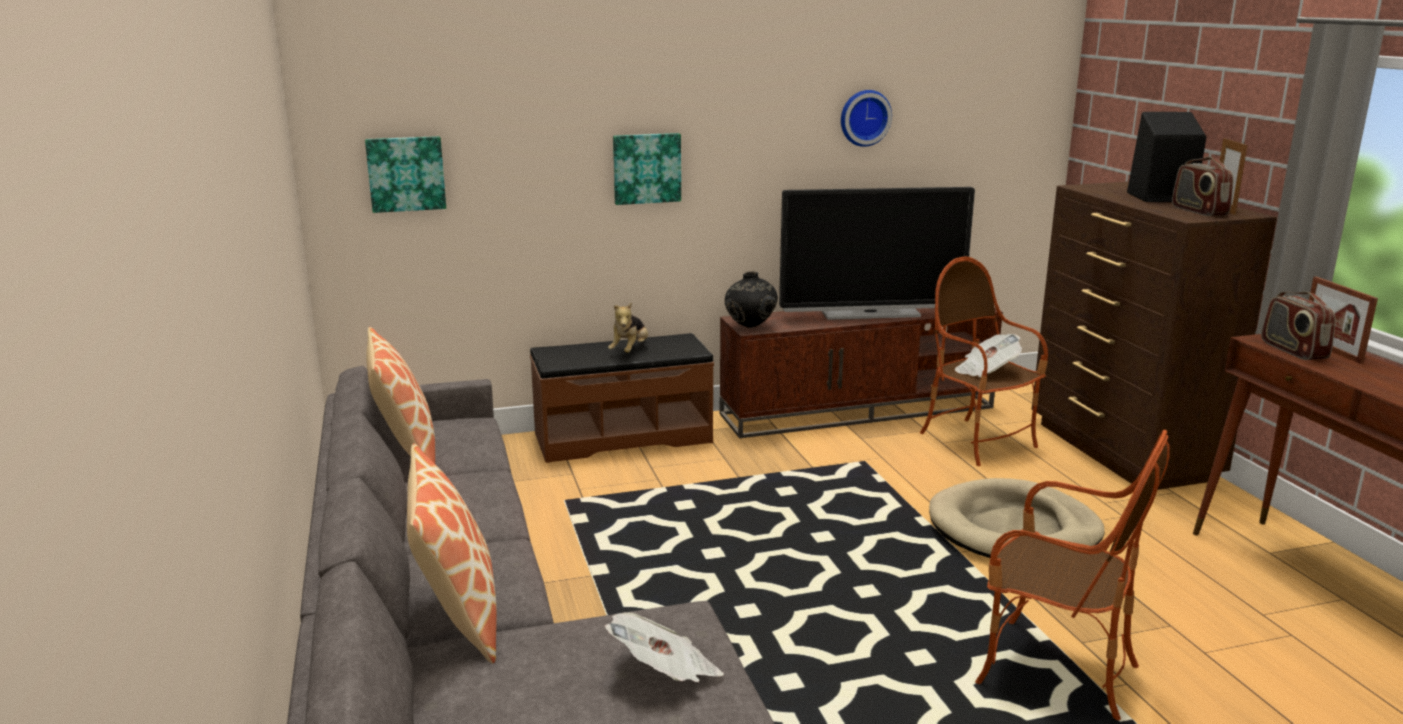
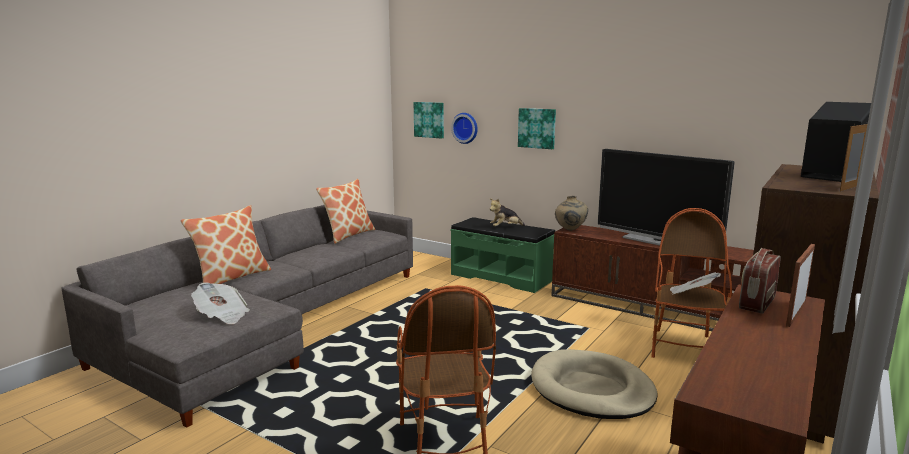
camera: 50 degrees right, 5 degrees down
brown bench [530,333,714,463] -> green bench [451,217,555,293]
black vase [725,271,778,328] -> beige vase [555,196,588,231]
wall clock [841,90,892,147] -> wall clock moved to [451,113,478,144]
radio [1172,157,1233,216] -> none

